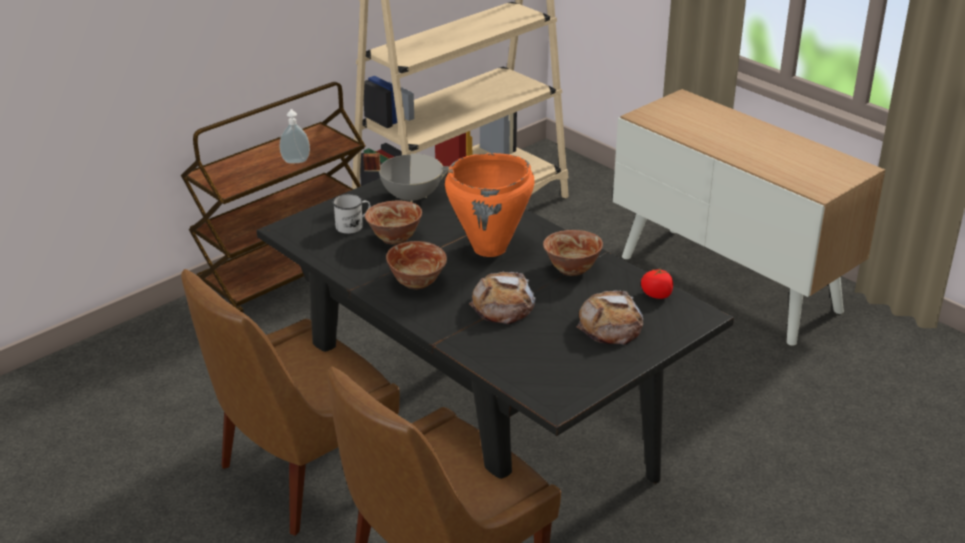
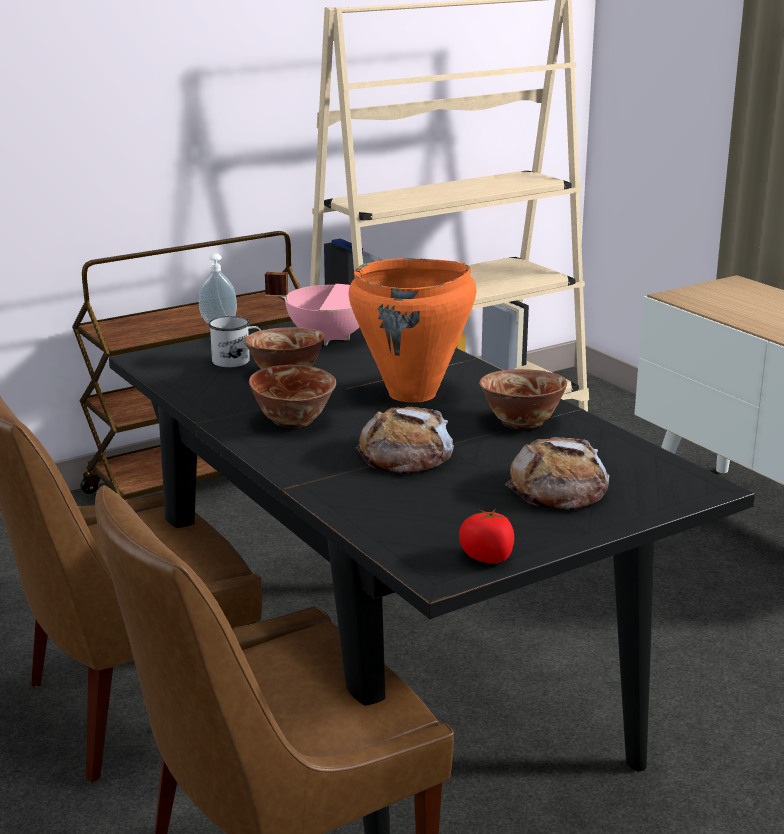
camera: 10 degrees right, 10 degrees down
grey cooking pot [363,153,450,202] -> pink cooking pot [265,272,359,346]
tomato [641,268,673,299] -> tomato moved to [459,508,514,563]

